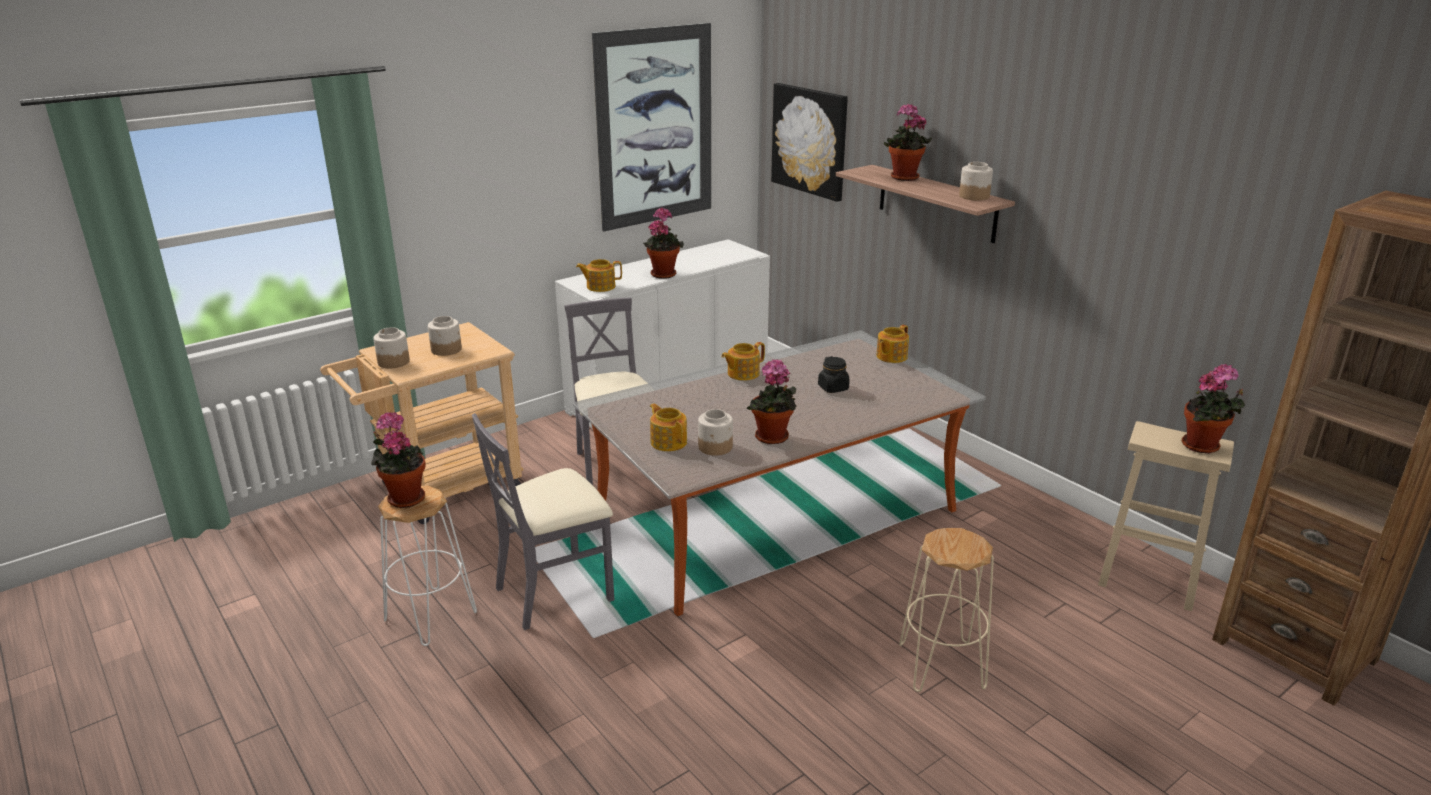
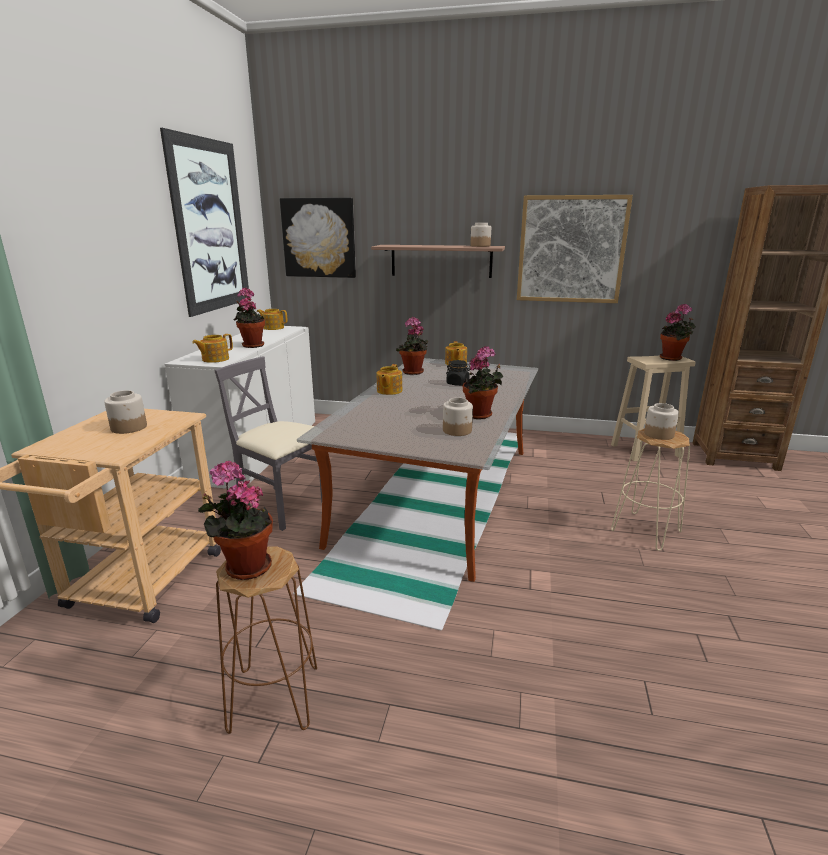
camera: 40 degrees left, 5 degrees down
jar [373,327,410,369] -> jar moved to [644,403,679,440]
white stool [378,485,477,646] -> brown stool [216,547,317,734]
grey chair [472,413,614,630] -> none
teapot [650,403,687,451] -> teapot moved to [257,309,287,330]
potted plant [884,103,932,181] -> potted plant moved to [396,317,428,375]
none -> picture [517,195,633,303]

